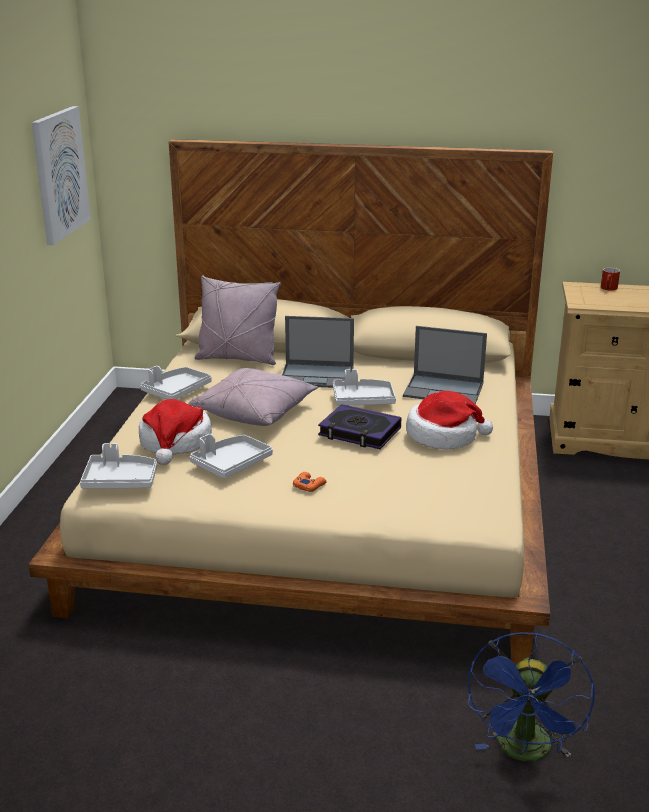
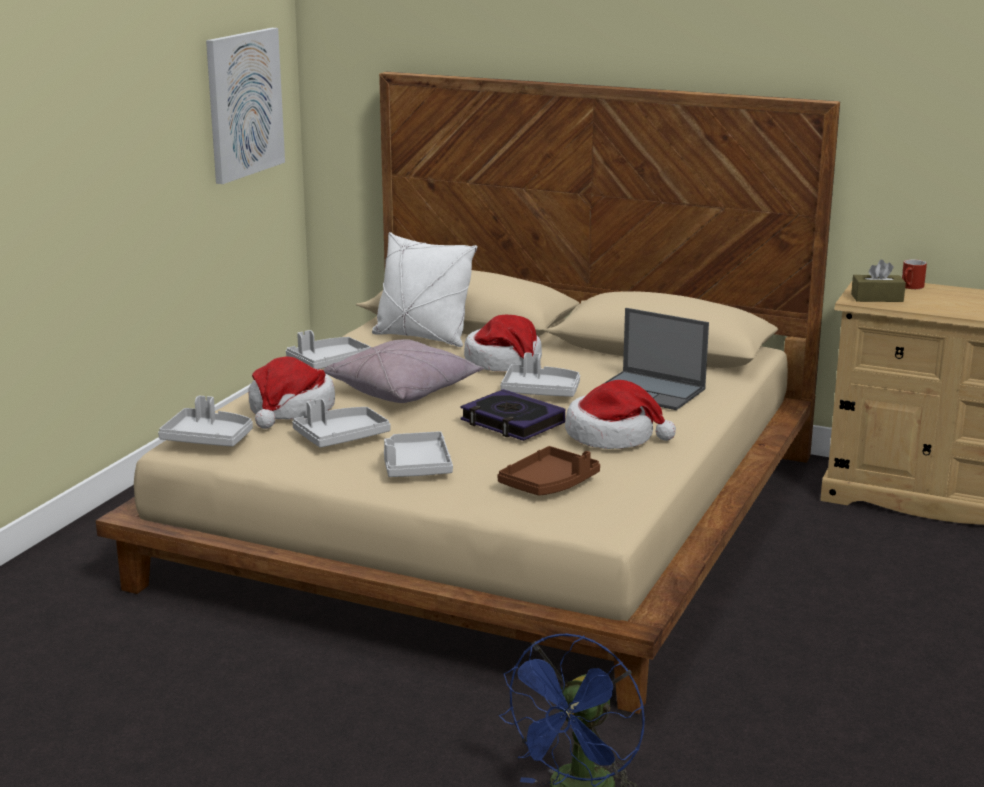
camera: 15 degrees right, 5 degrees down
purple pillow [195,275,281,365] -> white pillow [372,232,477,347]
laptop [282,316,354,388] -> hat [464,315,542,371]
orange game controller [293,472,327,492] -> grey tray [384,431,453,477]
none -> brown tray [497,446,600,496]
none -> brown tissue box [851,259,906,302]

